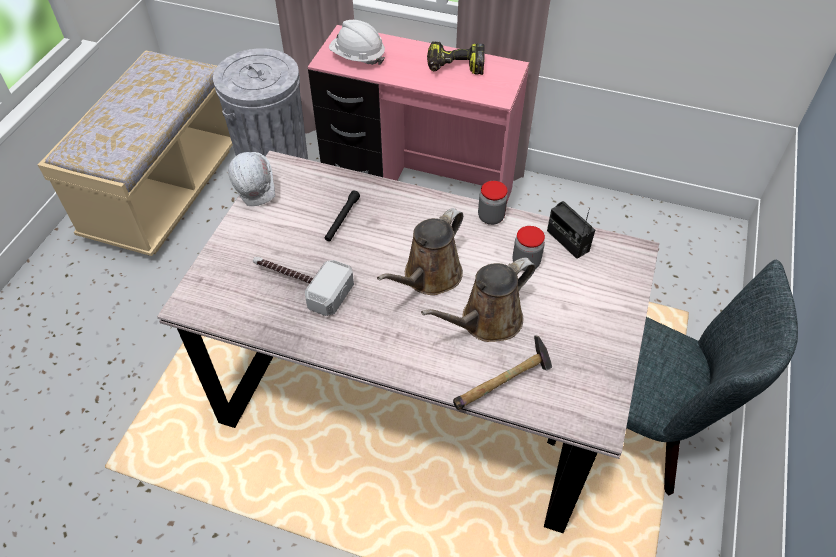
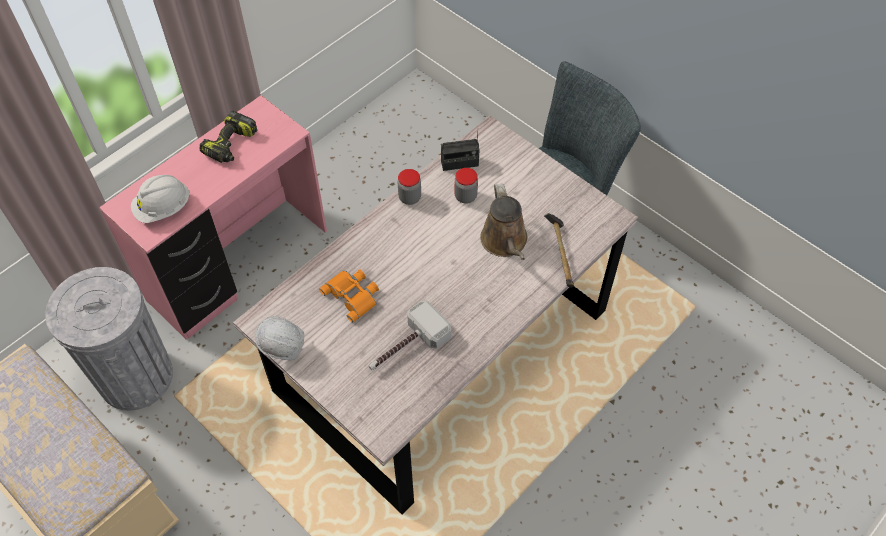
camera: 65 degrees left, 5 degrees up
black flashlight [324,191,360,241] -> orange binoculars [319,269,379,323]
brown watering can [377,208,463,295] -> none

